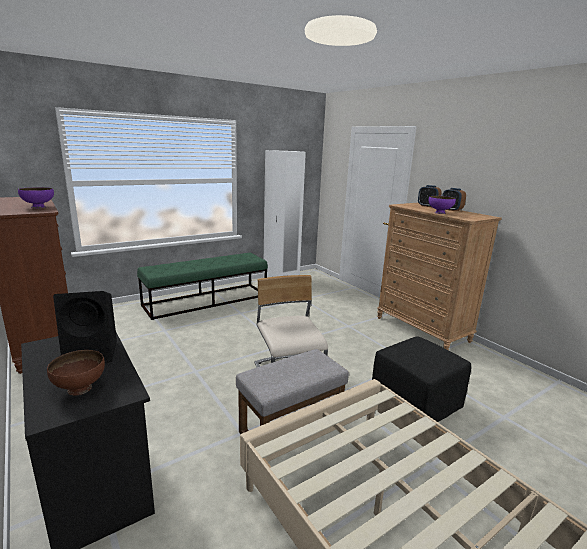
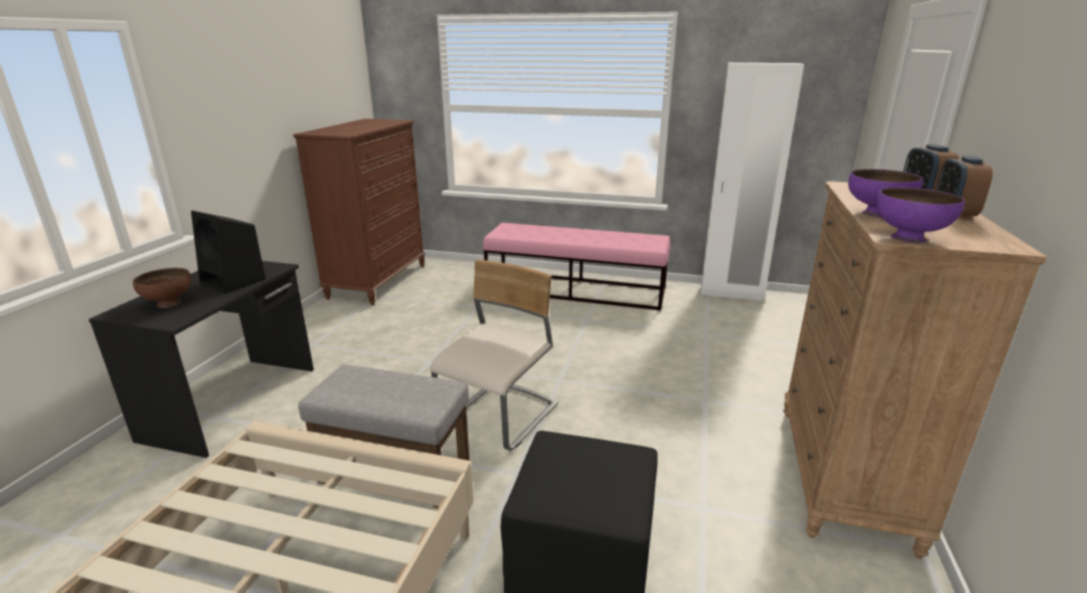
camera: 50 degrees right, 5 degrees up
purple bowl [18,187,54,208] -> purple bowl moved to [876,187,964,243]
green bench [137,253,268,320] -> pink bench [483,223,670,311]

